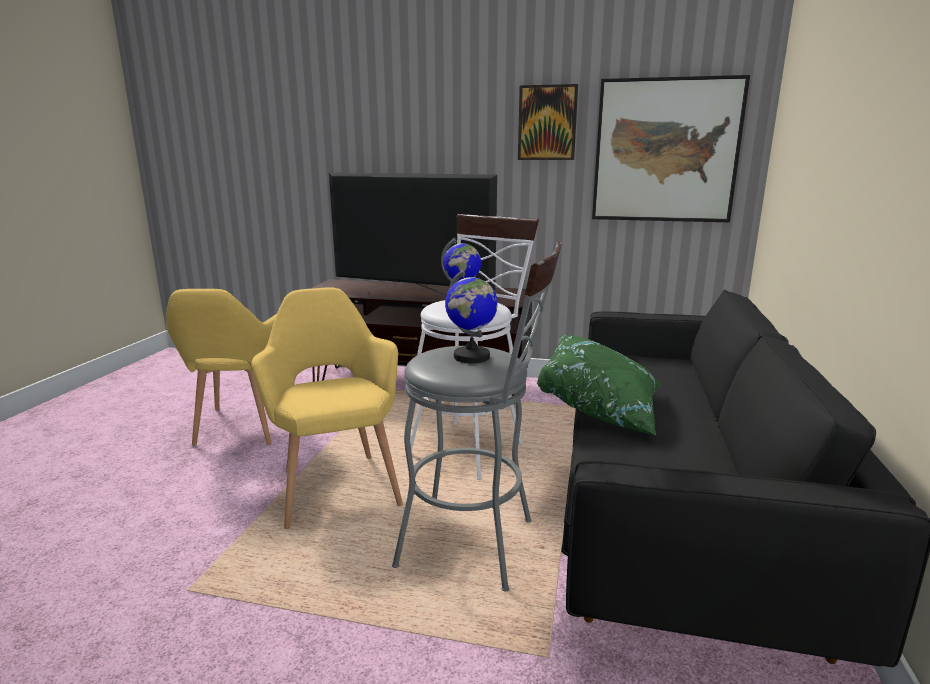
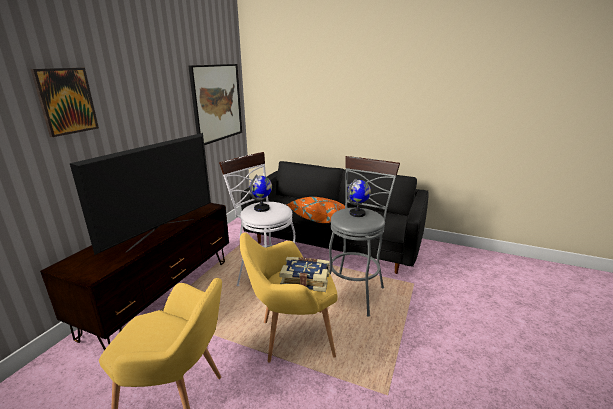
camera: 80 degrees left, 5 degrees up
picture [518,84,578,160] -> picture moved to [31,68,99,137]
green pillow [537,335,660,436] -> orange pillow [287,197,348,223]
none -> book [279,257,330,292]

